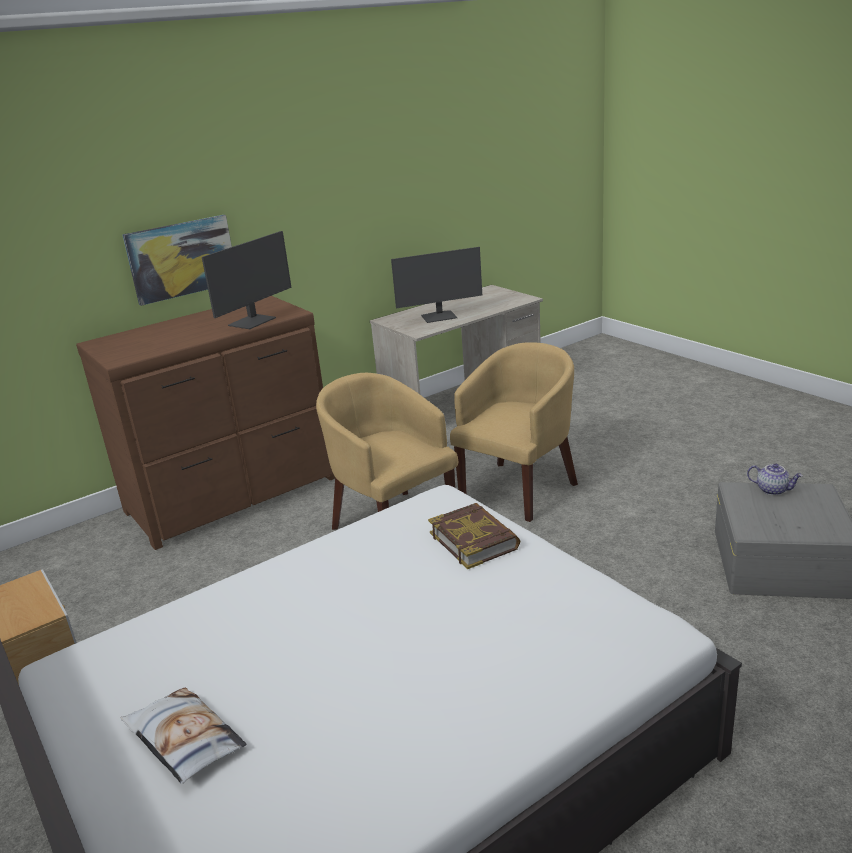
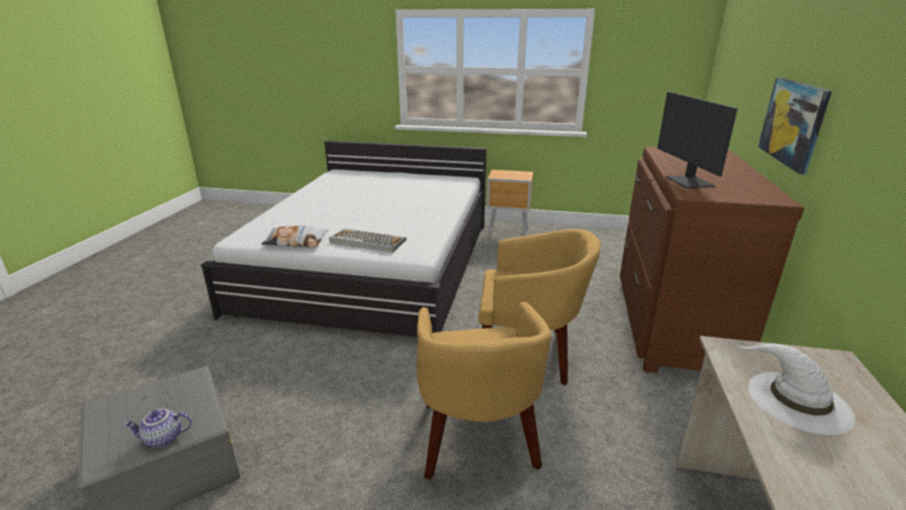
camera: 135 degrees right, 0 degrees up
pillow [121,687,247,784] -> pillow moved to [261,226,328,247]
monitor [391,247,482,323] -> white hat [736,343,855,435]
book [428,503,520,569] -> keyboard [329,228,406,252]

